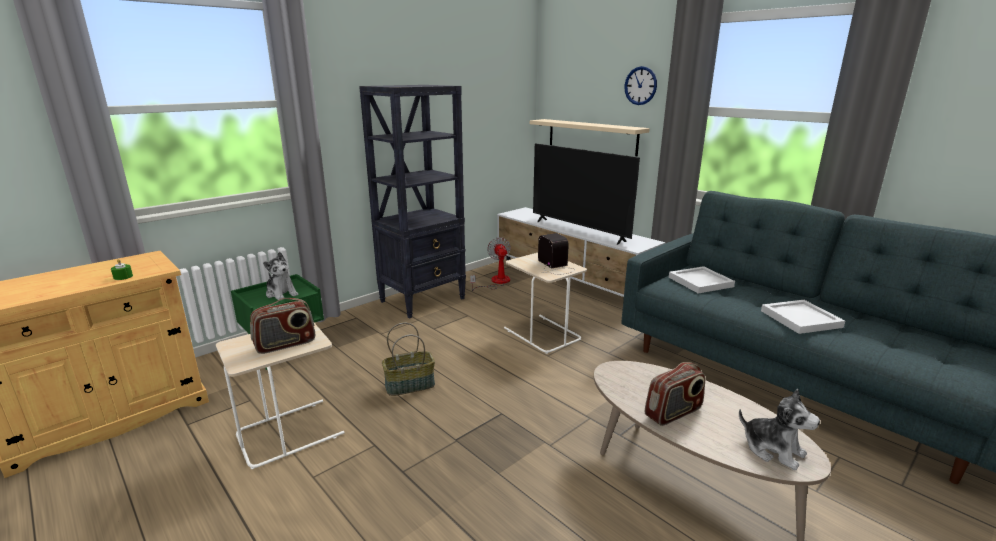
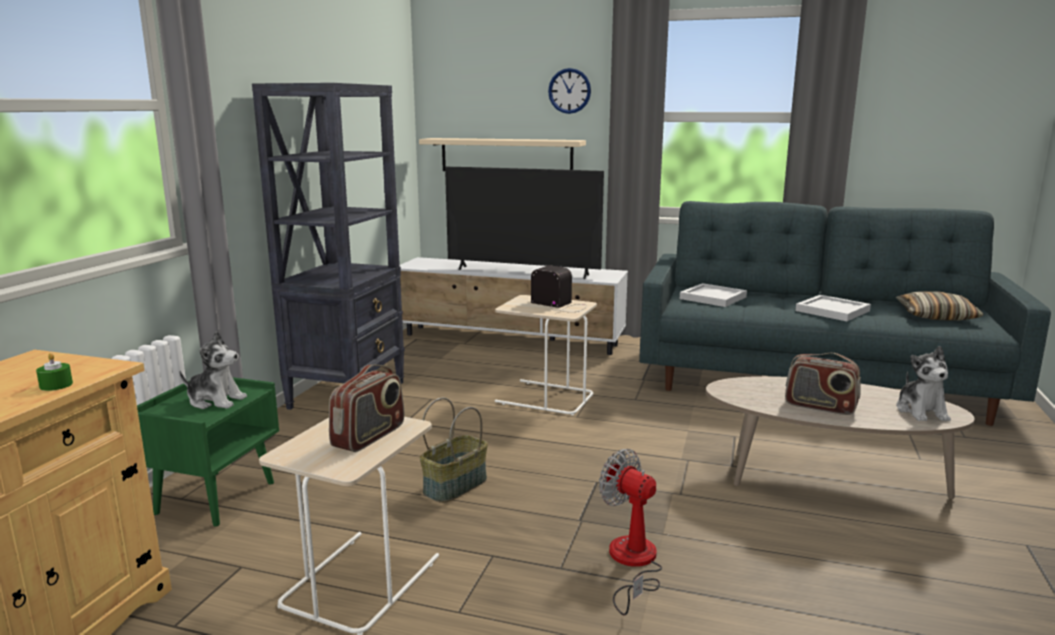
camera: 30 degrees left, 5 degrees down
fan [470,237,511,291] -> fan moved to [599,449,662,616]
radio [645,362,705,426] -> radio turned 90 degrees clockwise [785,353,861,415]
plush toy [739,389,820,470] -> plush toy turned 75 degrees clockwise [896,346,951,421]
none -> pillow [895,291,984,320]

